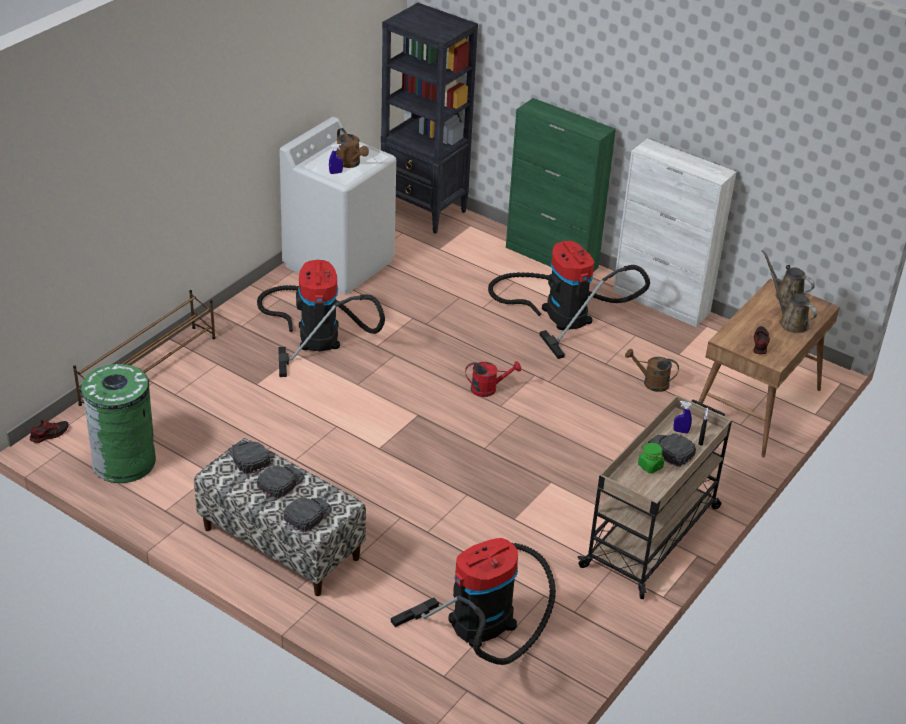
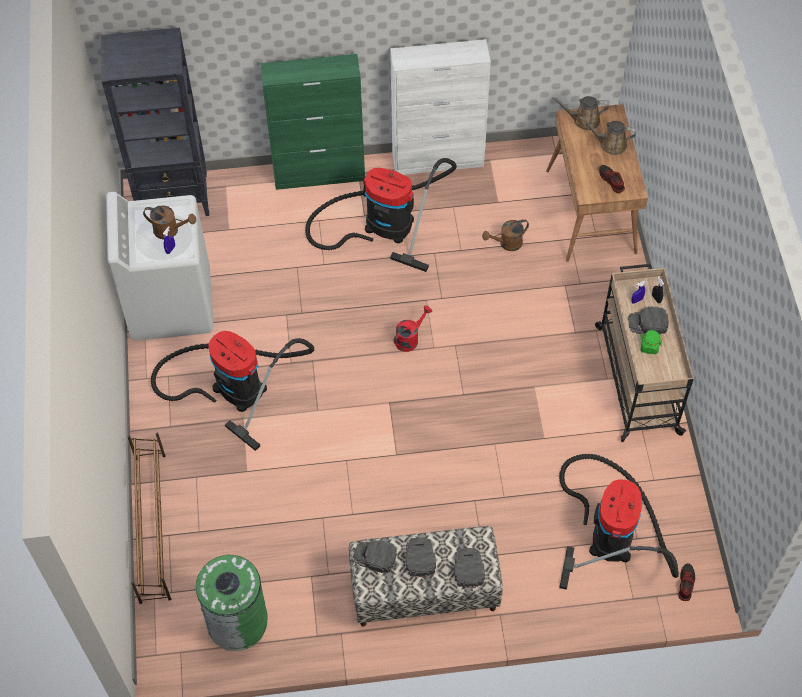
camera: 40 degrees left, 20 degrees up
shoe [30,419,69,443] -> shoe moved to [678,563,695,601]

